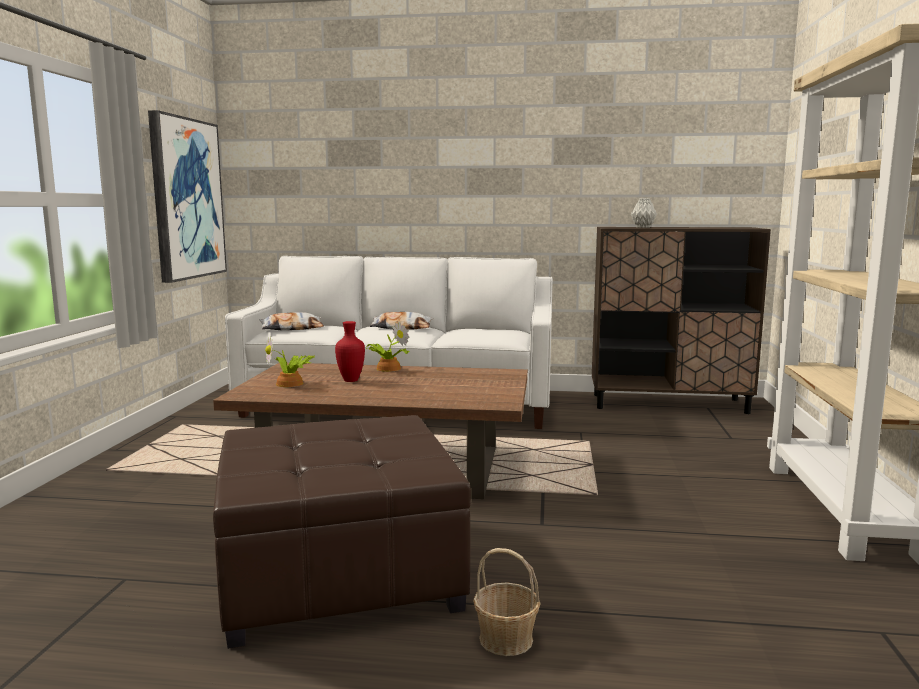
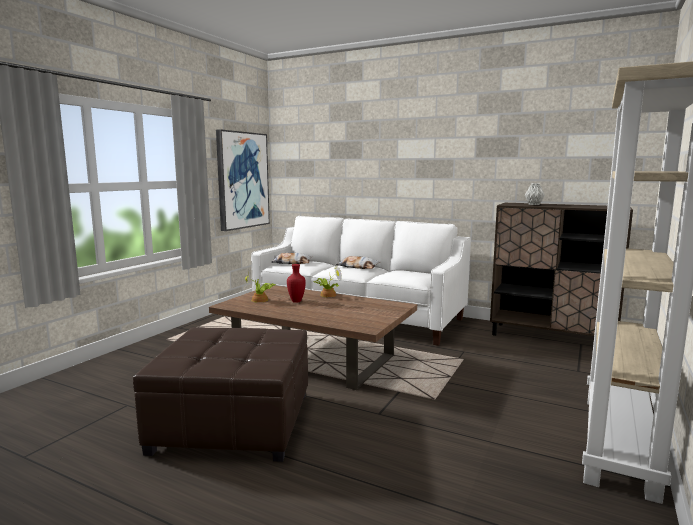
camera: 20 degrees right, 0 degrees up
basket [473,548,541,656] -> none

